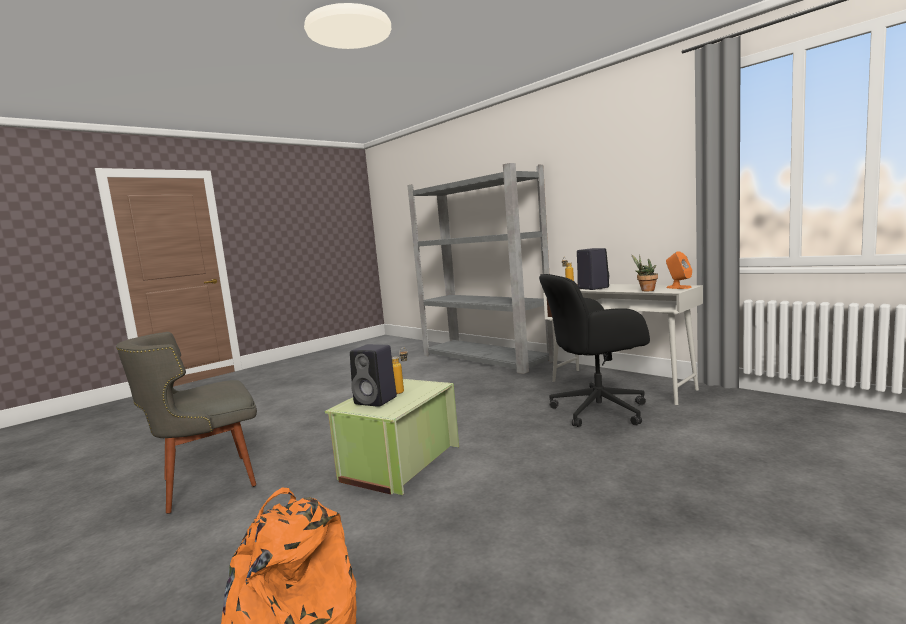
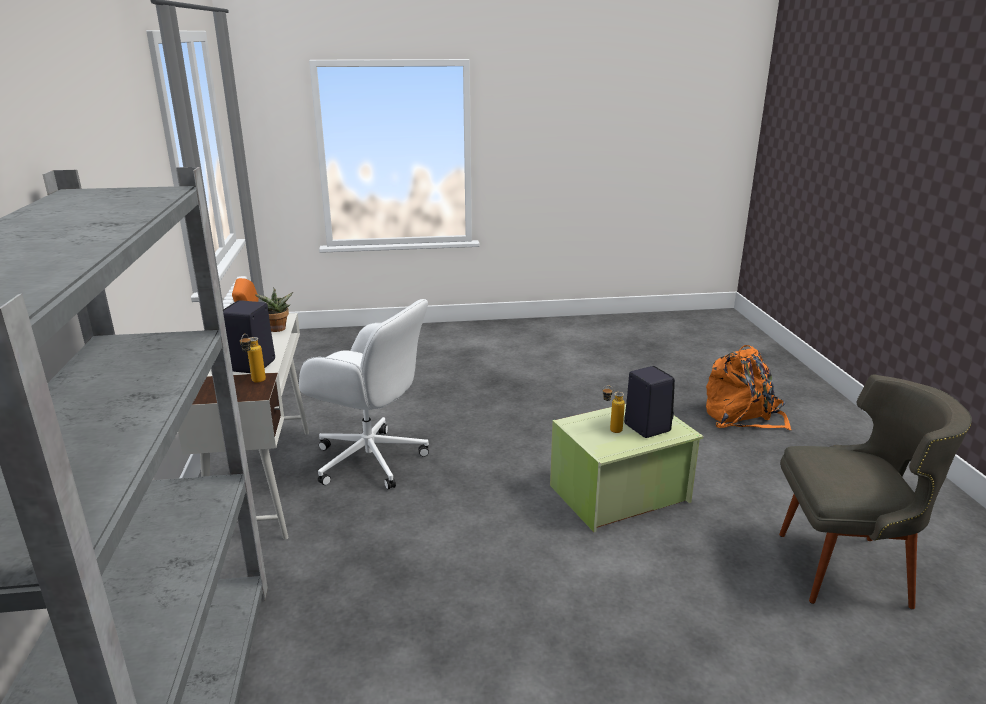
camera: 145 degrees left, 15 degrees up
black office chair [539,274,650,427] -> white office chair [299,299,429,489]

